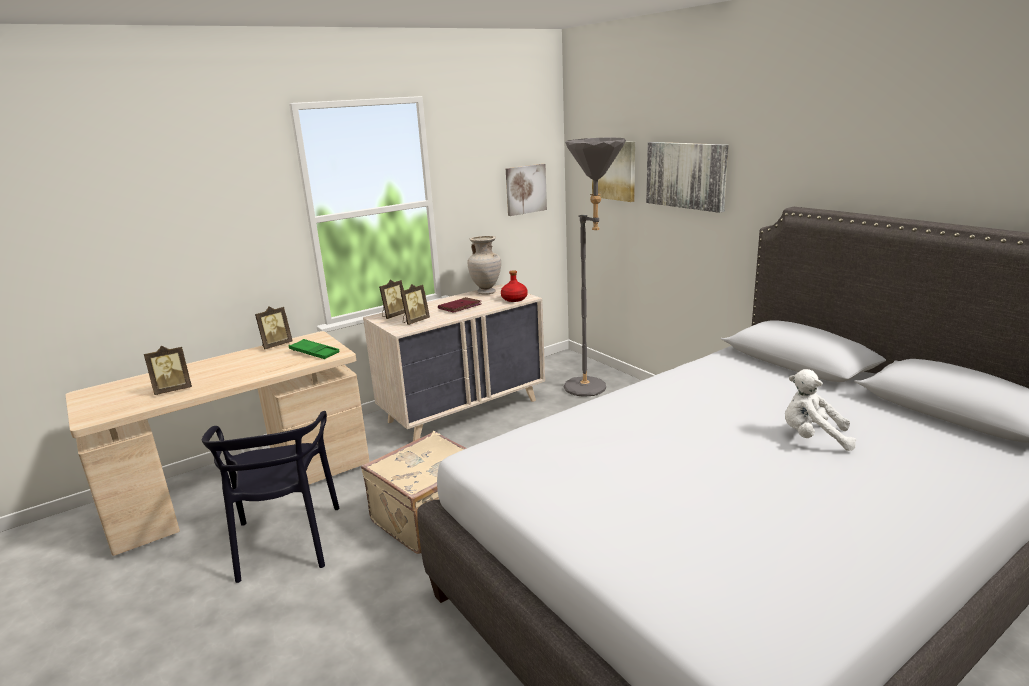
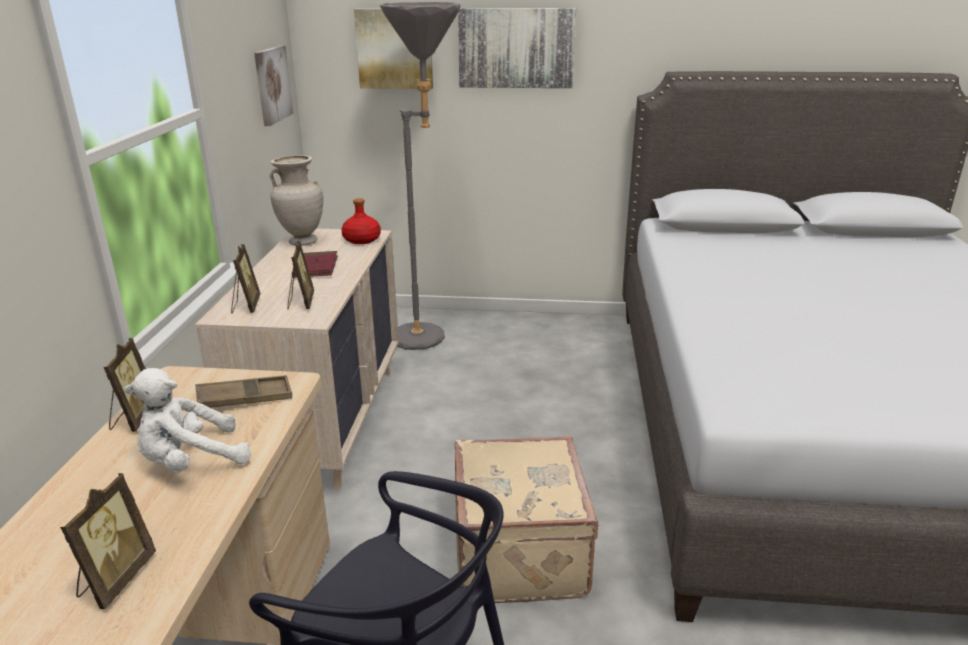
camera: 50 degrees left, 5 degrees up
green tray [289,339,339,359] -> brown tray [196,375,292,408]
white plush toy [785,369,856,451] -> white plush toy moved to [124,368,251,473]

